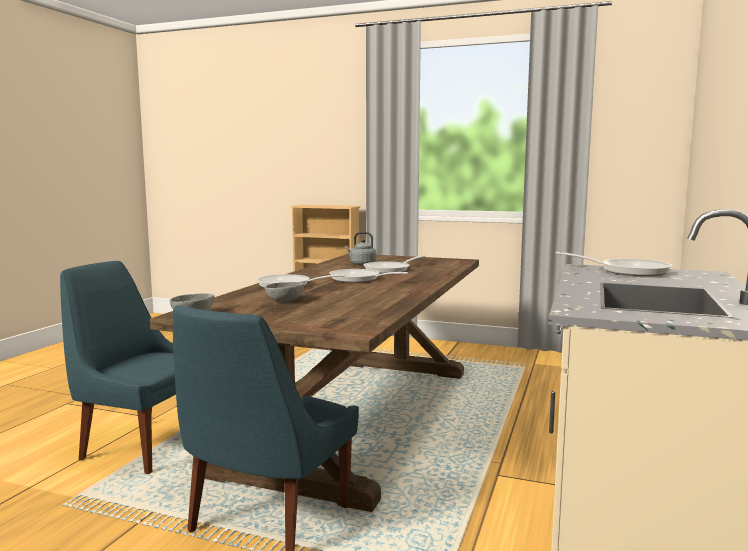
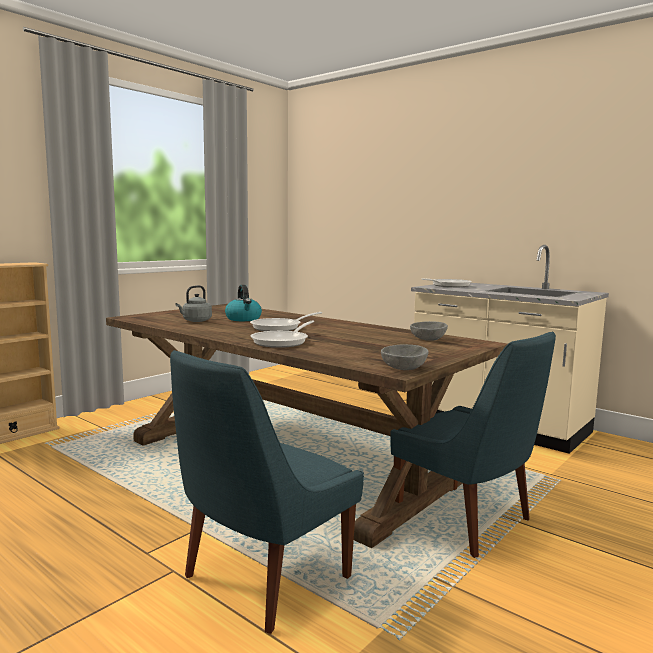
camera: 70 degrees left, 0 degrees up
grey bowl [265,282,304,302] -> grey bowl moved to [410,321,448,341]
frying pan [363,255,426,274] -> kettle [225,285,262,321]

